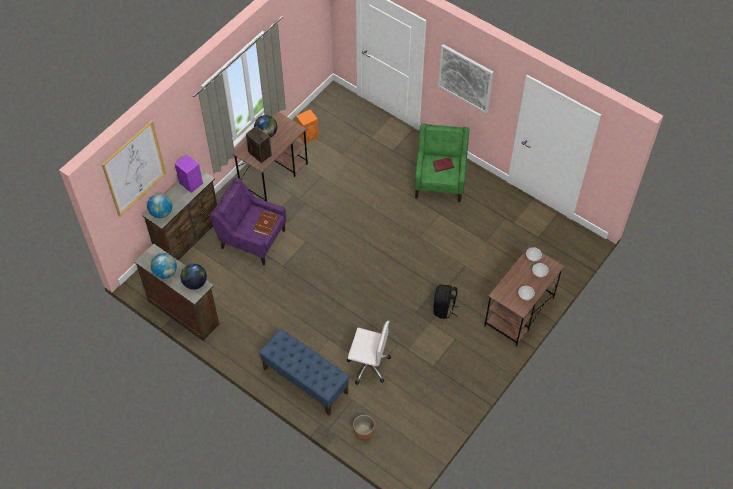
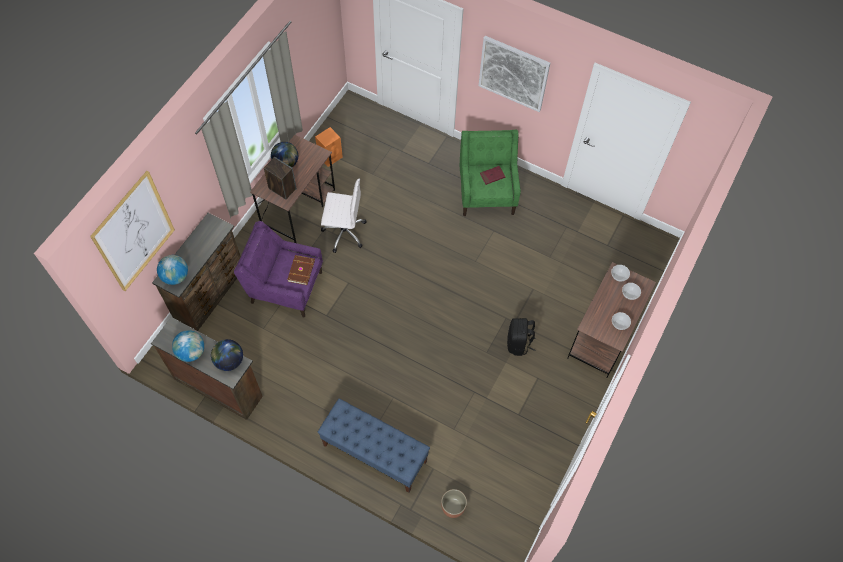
camera: 10 degrees left, 5 degrees up
purple speaker [175,154,203,193] -> none
white office chair [347,321,391,385] -> white office chair moved to [321,178,366,253]

